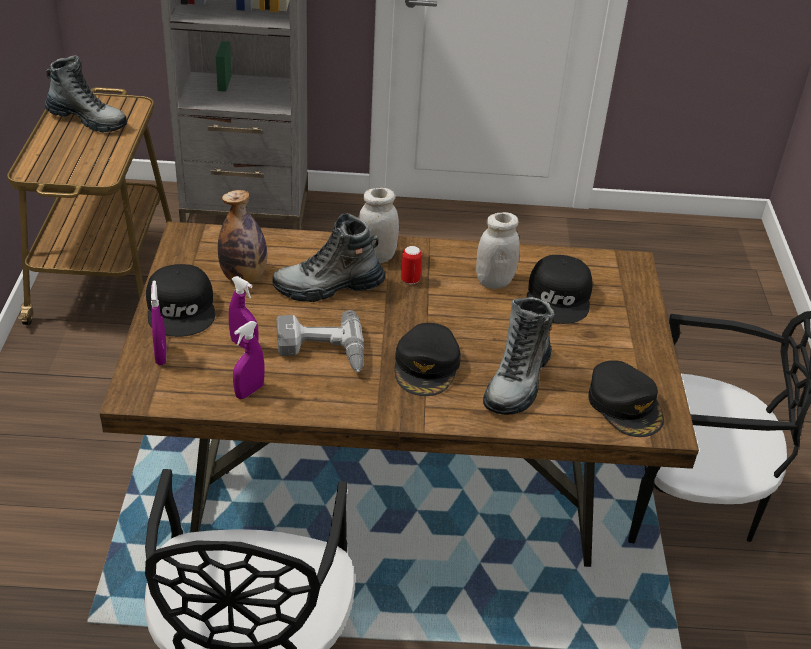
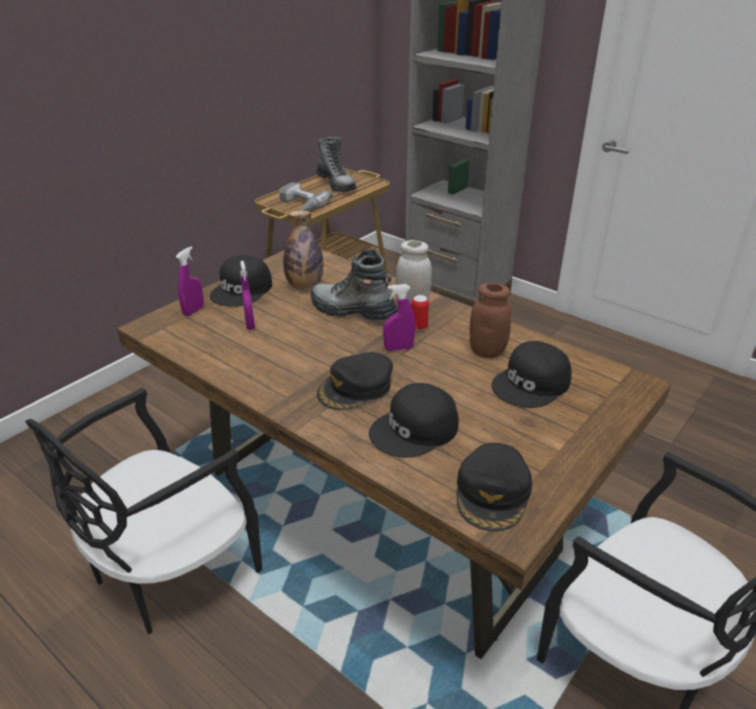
camera: 40 degrees right, 5 degrees down
purple spray bottle [233,321,265,399] -> purple spray bottle moved to [383,284,415,351]
power drill [276,310,364,372] -> power drill moved to [279,182,333,211]
white jar [476,212,520,289] -> brown jar [469,283,511,358]
boot [483,297,555,415] -> black cap [369,383,459,458]

